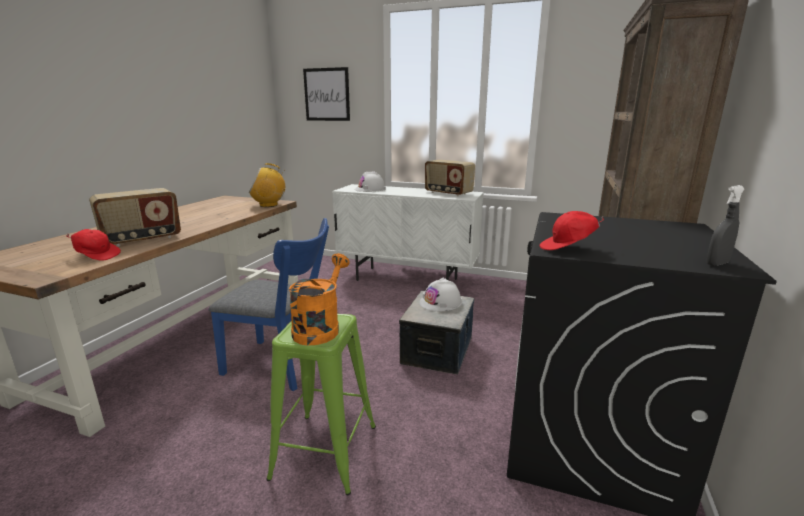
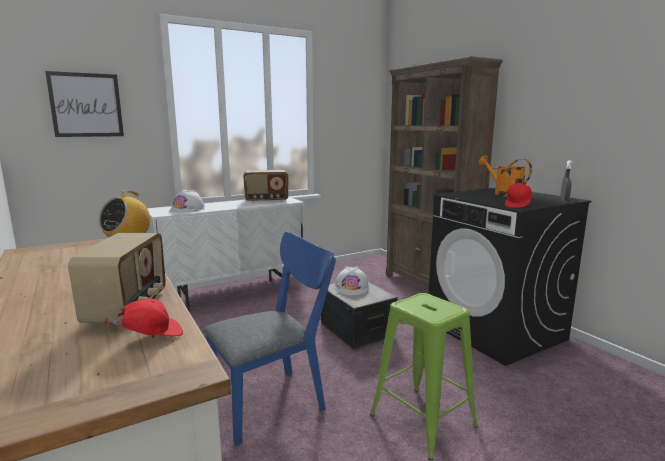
camera: 50 degrees left, 5 degrees down
orange watering can [289,253,350,345] -> orange watering can moved to [478,155,532,197]

